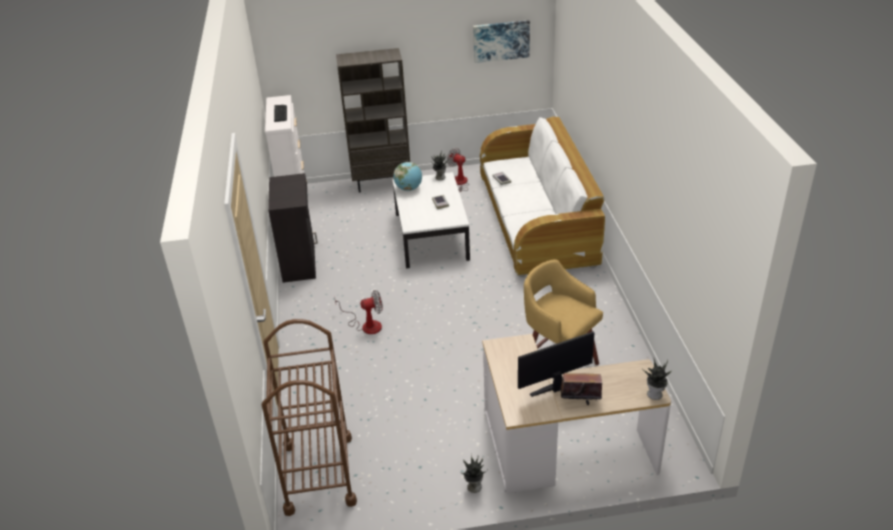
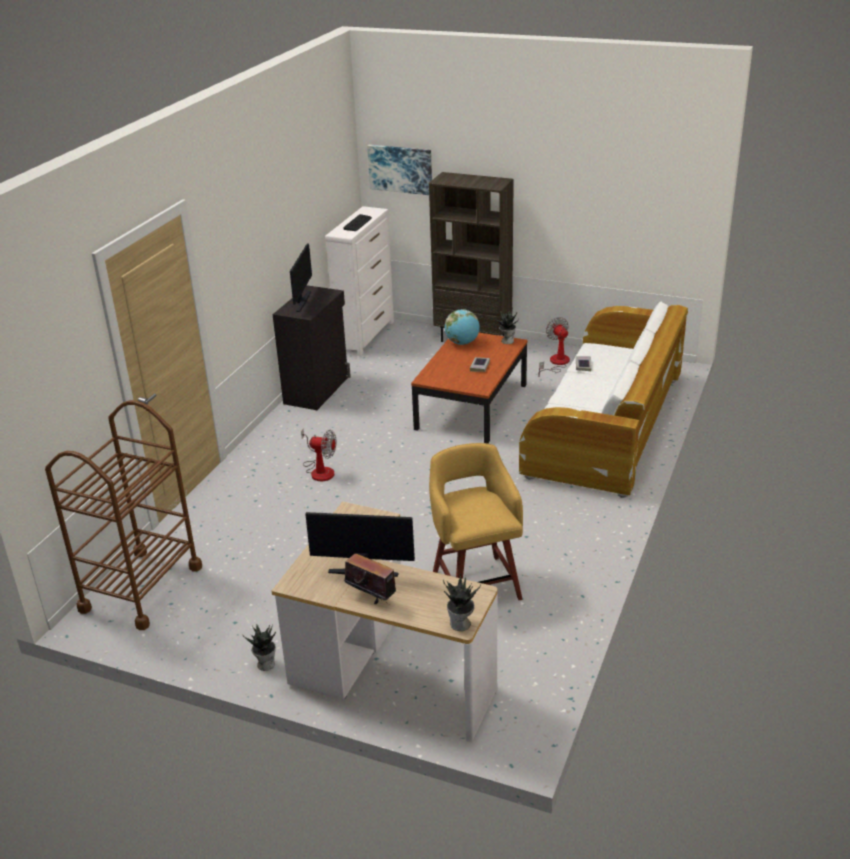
camera: 30 degrees right, 5 degrees down
white coffee table [392,172,470,268] -> brown coffee table [411,333,528,444]
picture [473,20,530,63] -> picture moved to [367,145,432,195]
none -> monitor [290,243,312,312]

